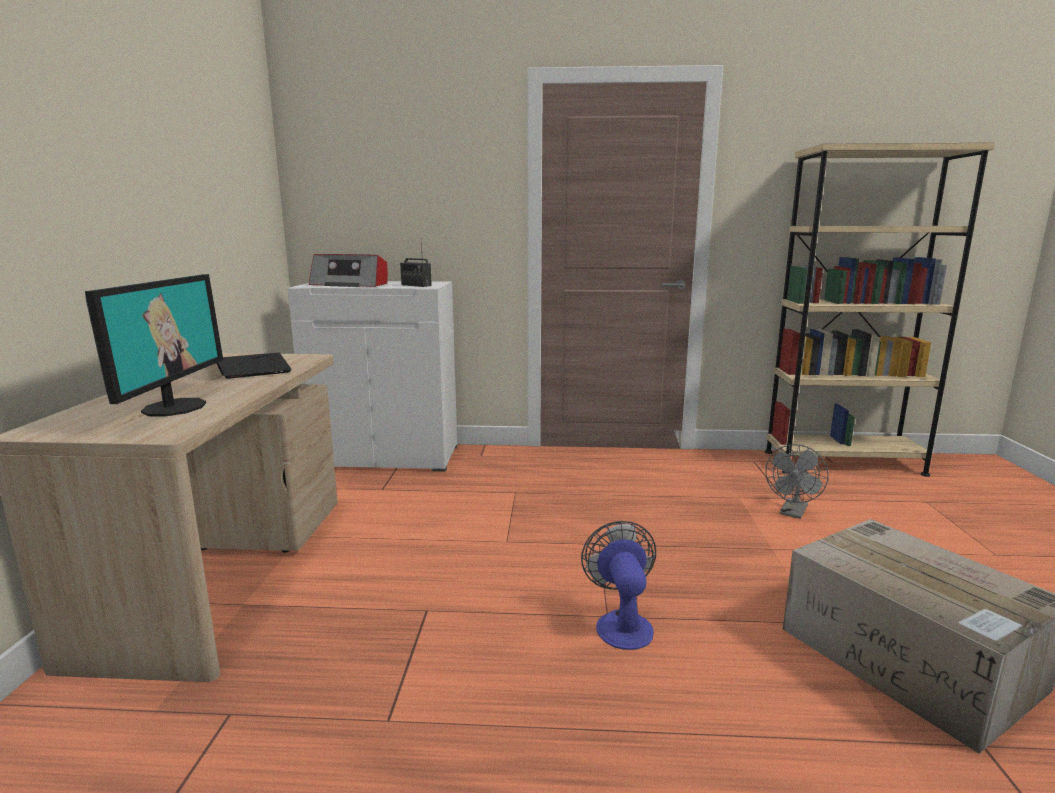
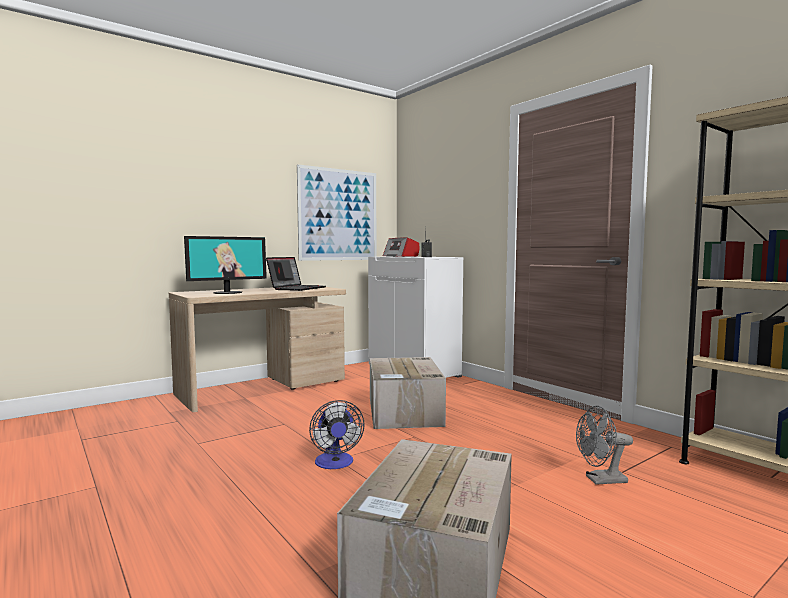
camera: 50 degrees right, 10 degrees down
fan [581,521,656,650] -> fan turned 120 degrees clockwise [309,400,365,469]
none -> picture [297,164,377,261]
none -> cardboard box [370,357,446,429]

